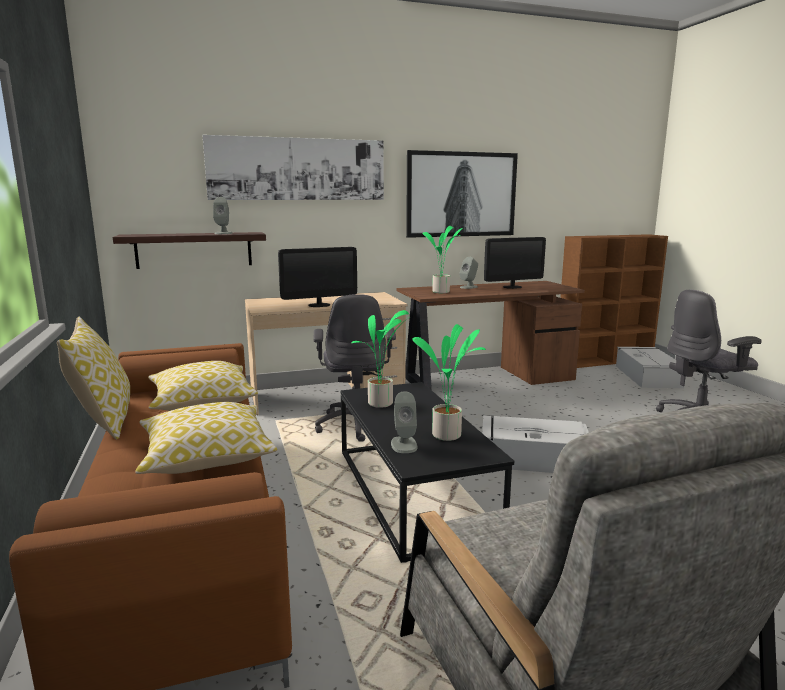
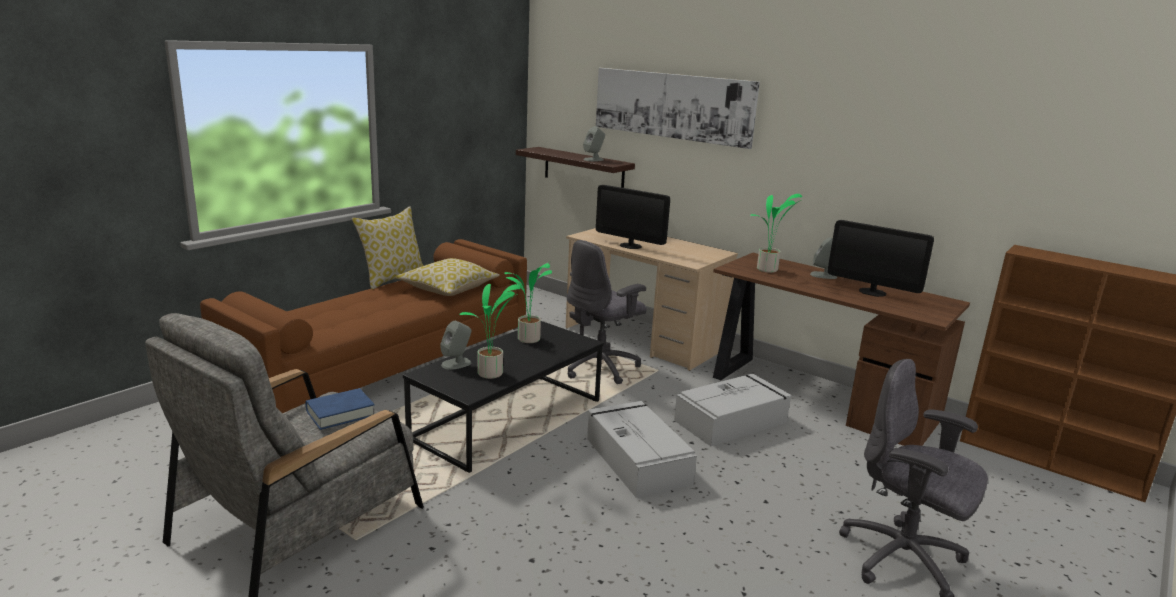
camera: 55 degrees right, 5 degrees up
pillow [135,402,277,474] -> none
picture [406,150,518,238] -> none
grey storage box [616,347,684,388] -> grey storage box moved to [674,374,792,446]
none -> blue book [305,388,375,430]

